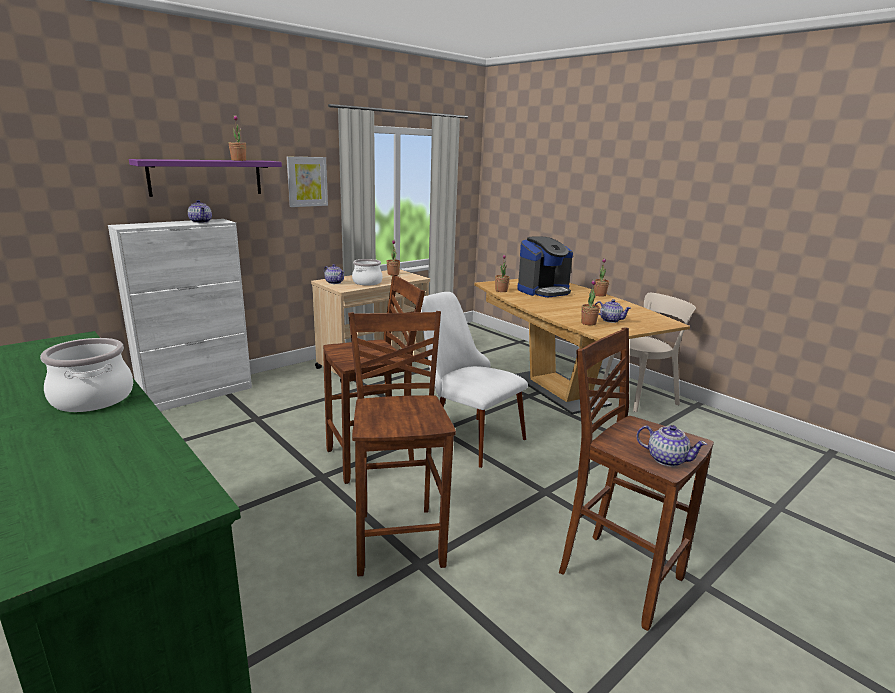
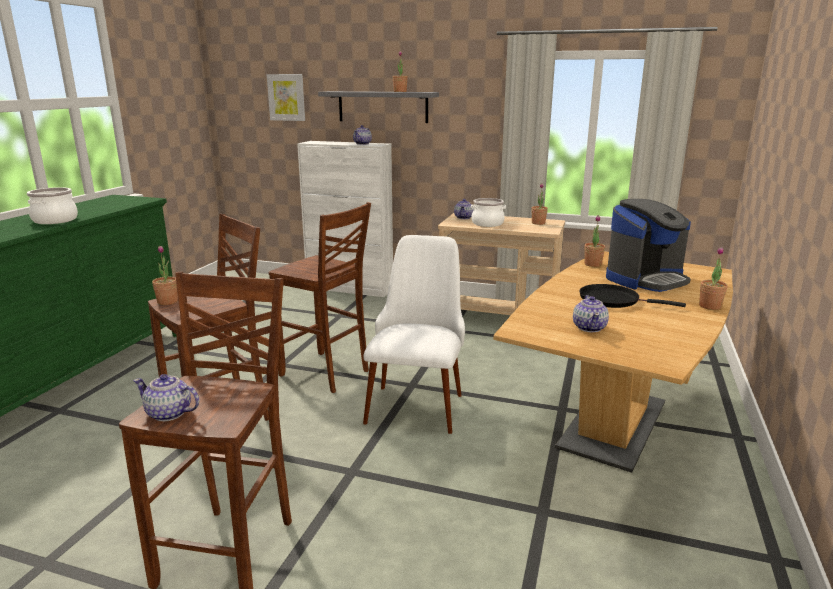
camera: 60 degrees right, 0 degrees up
purple shelf [129,159,282,197] -> grey shelf [318,91,439,123]
picture [286,157,328,207] -> picture moved to [266,74,305,121]
coffee machine [517,236,573,297] -> coffee machine turned 60 degrees counterclockwise [606,199,691,292]
potted plant [581,280,600,326] -> potted plant moved to [152,246,178,305]
beige chair [603,293,696,412] -> none
teapot [637,425,707,467] -> teapot turned 105 degrees clockwise [133,374,199,421]
none -> black frying pan [580,284,686,308]

